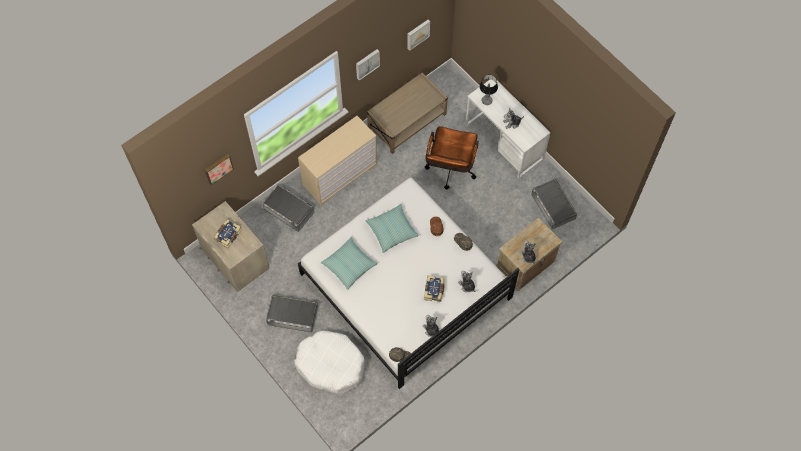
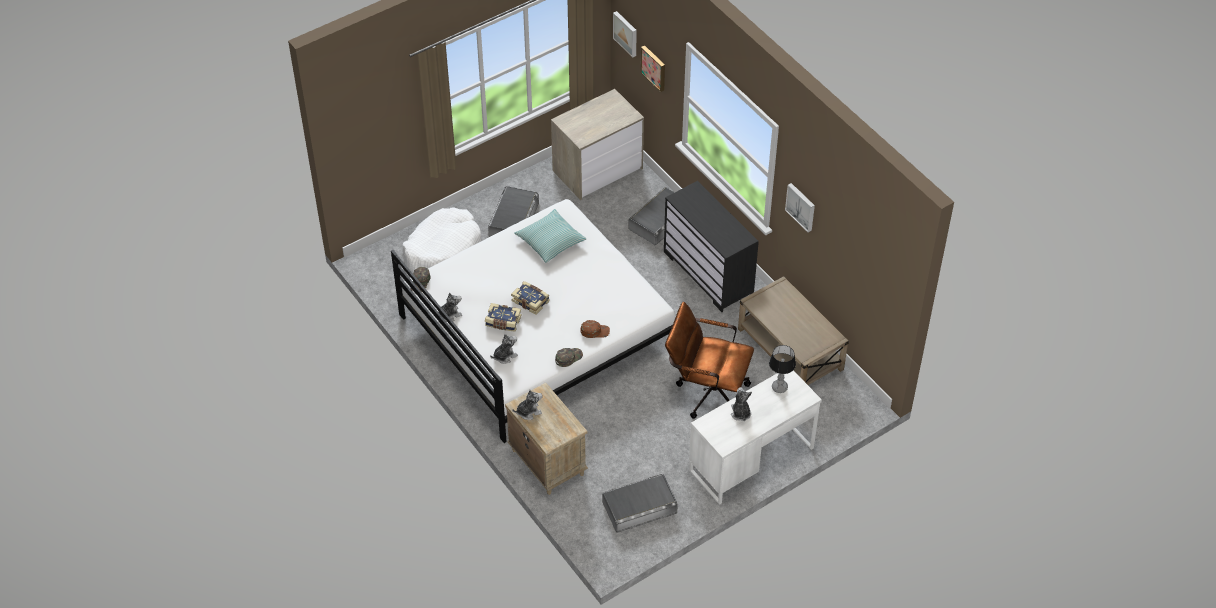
camera: 95 degrees right, 15 degrees down
book [214,219,242,249] -> book moved to [511,281,550,315]
beige dresser [298,116,377,206] -> black dresser [664,181,759,312]
pillow [365,204,419,253] -> none
picture [407,20,430,51] -> picture moved to [613,11,637,57]

